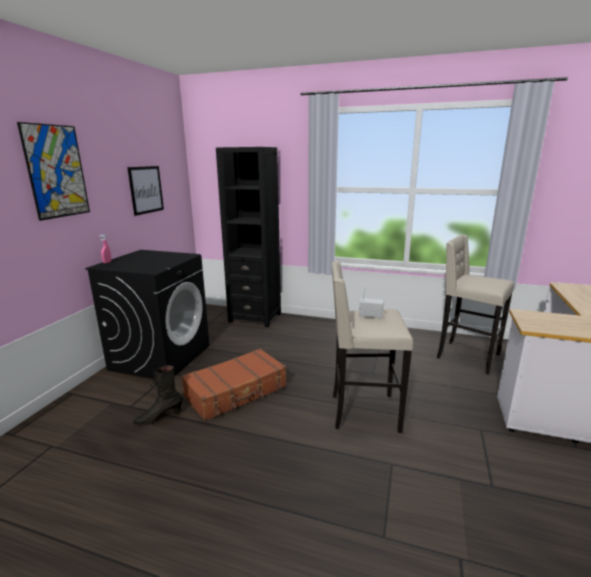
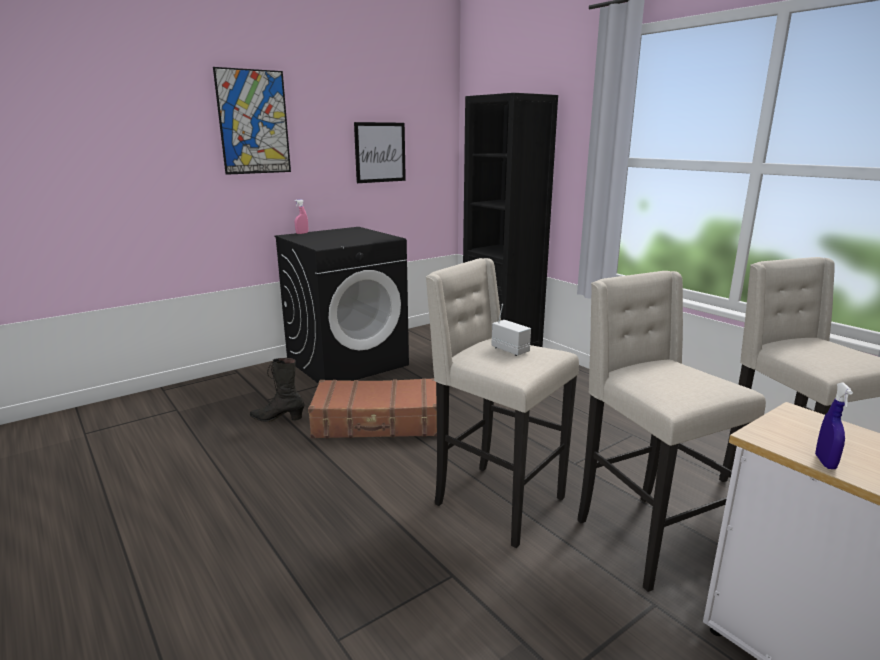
camera: 35 degrees right, 0 degrees up
none -> beige stool [577,271,766,592]
none -> blue spray bottle [815,382,853,469]

